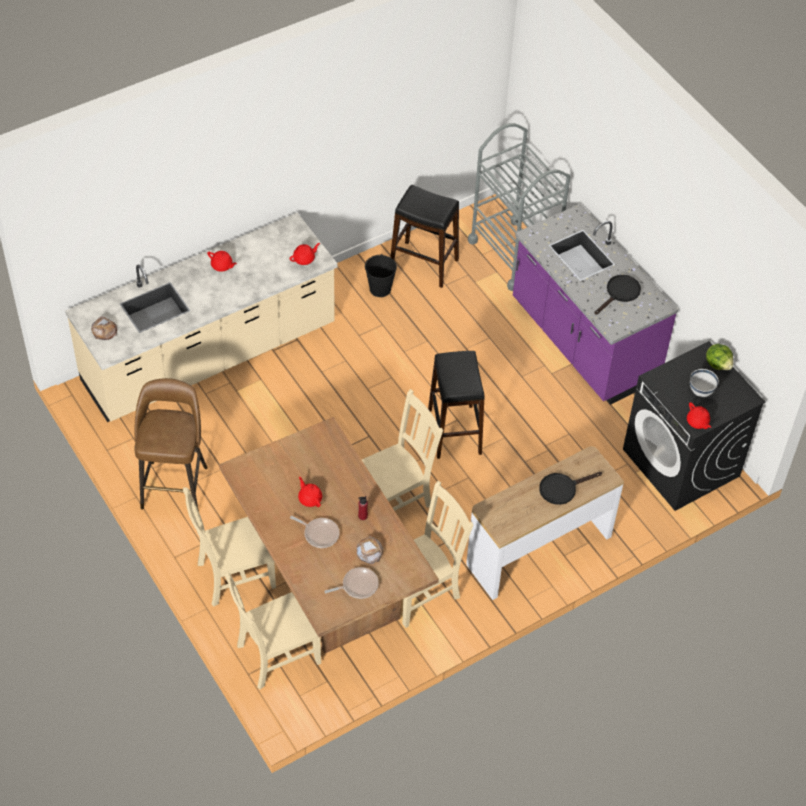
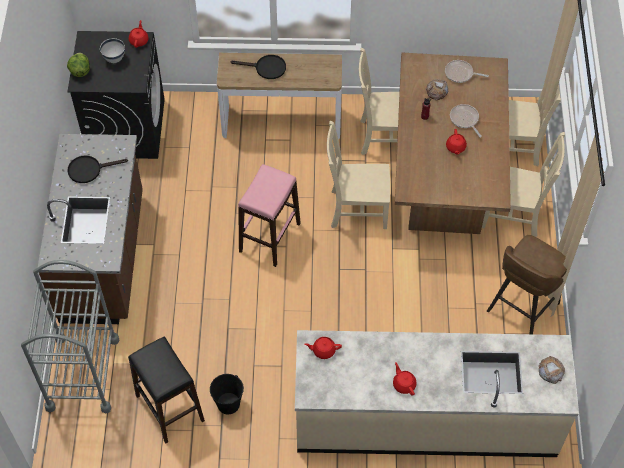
camera: 145 degrees left, 5 degrees up
black stool [428,351,485,459] -> pink stool [238,164,301,267]
purple counter [513,204,678,405] -> brown counter [38,134,143,324]

